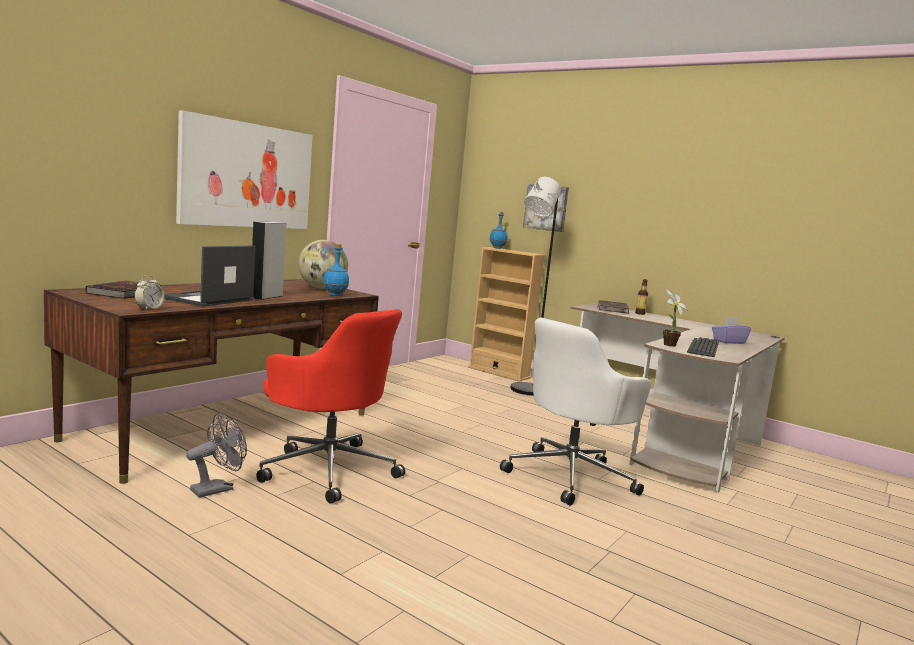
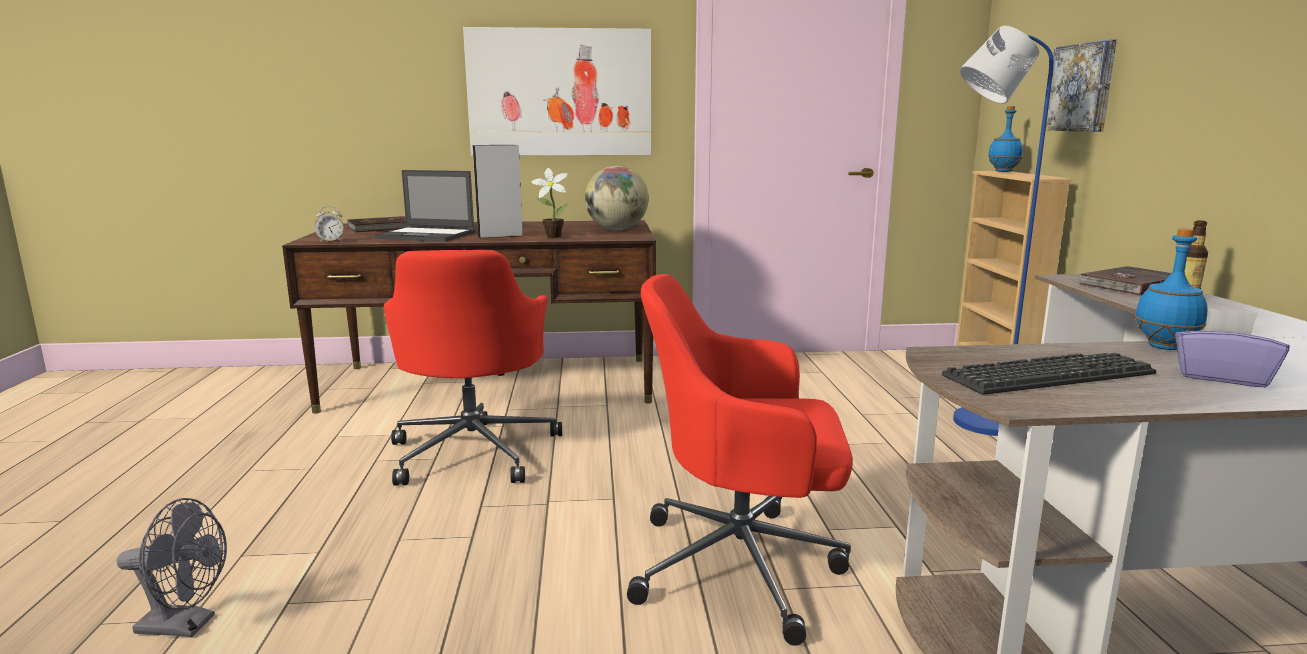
camera: 50 degrees right, 5 degrees up
laptop [164,246,256,307] -> laptop turned 150 degrees counterclockwise [374,170,475,242]
grey fan [186,413,247,498] -> grey fan moved to [117,498,227,637]
blue bottle [323,244,349,296] -> blue bottle moved to [1135,228,1207,350]
white office chair [500,318,652,505] -> red office chair [627,274,853,646]
black floor lamp [510,177,561,396] -> blue floor lamp [953,26,1054,436]
potted plant [663,290,688,347] -> potted plant moved to [531,168,569,238]

